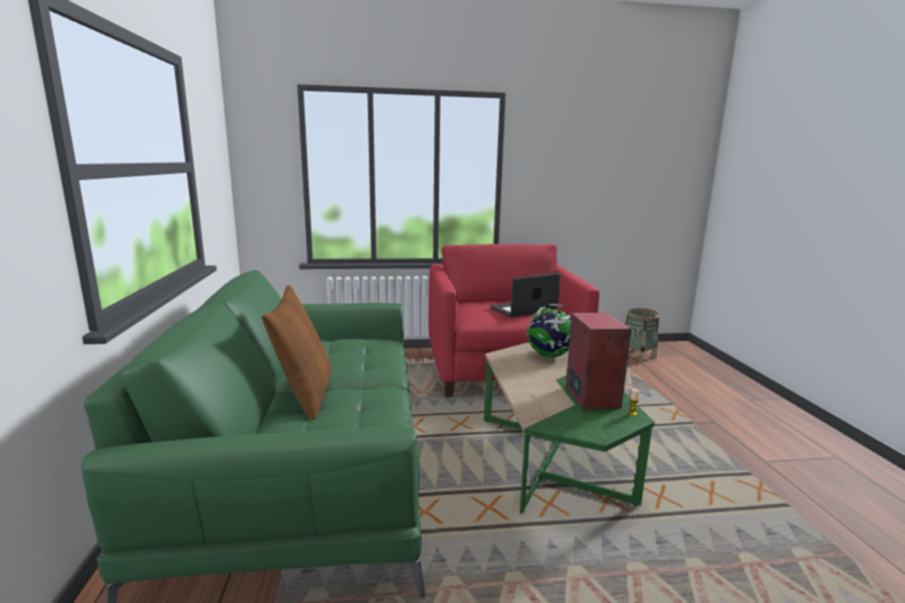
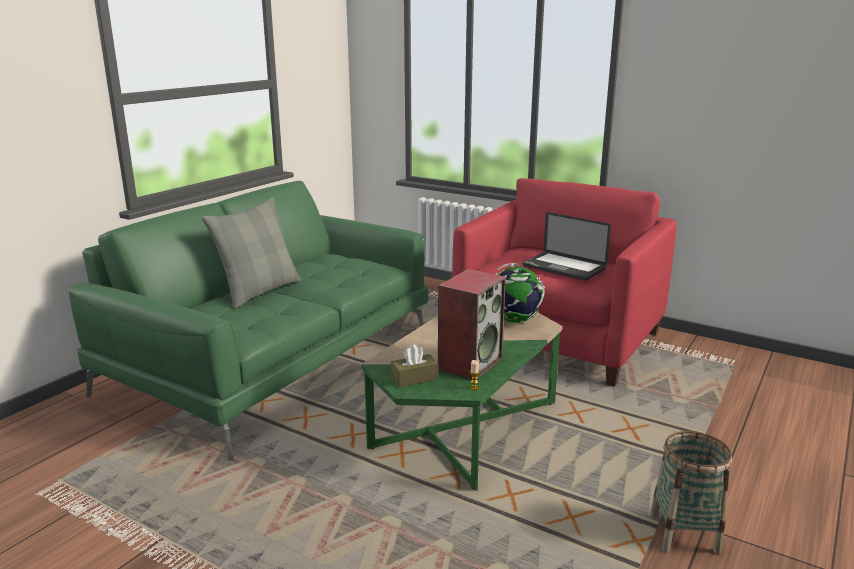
camera: 40 degrees right, 5 degrees up
brown pillow [262,285,331,420] -> grey pillow [202,197,301,309]
laptop [490,273,560,317] -> laptop turned 150 degrees counterclockwise [523,212,611,281]
basket [625,308,659,363] -> basket moved to [650,431,732,554]
none -> brown tissue box [391,345,438,387]

